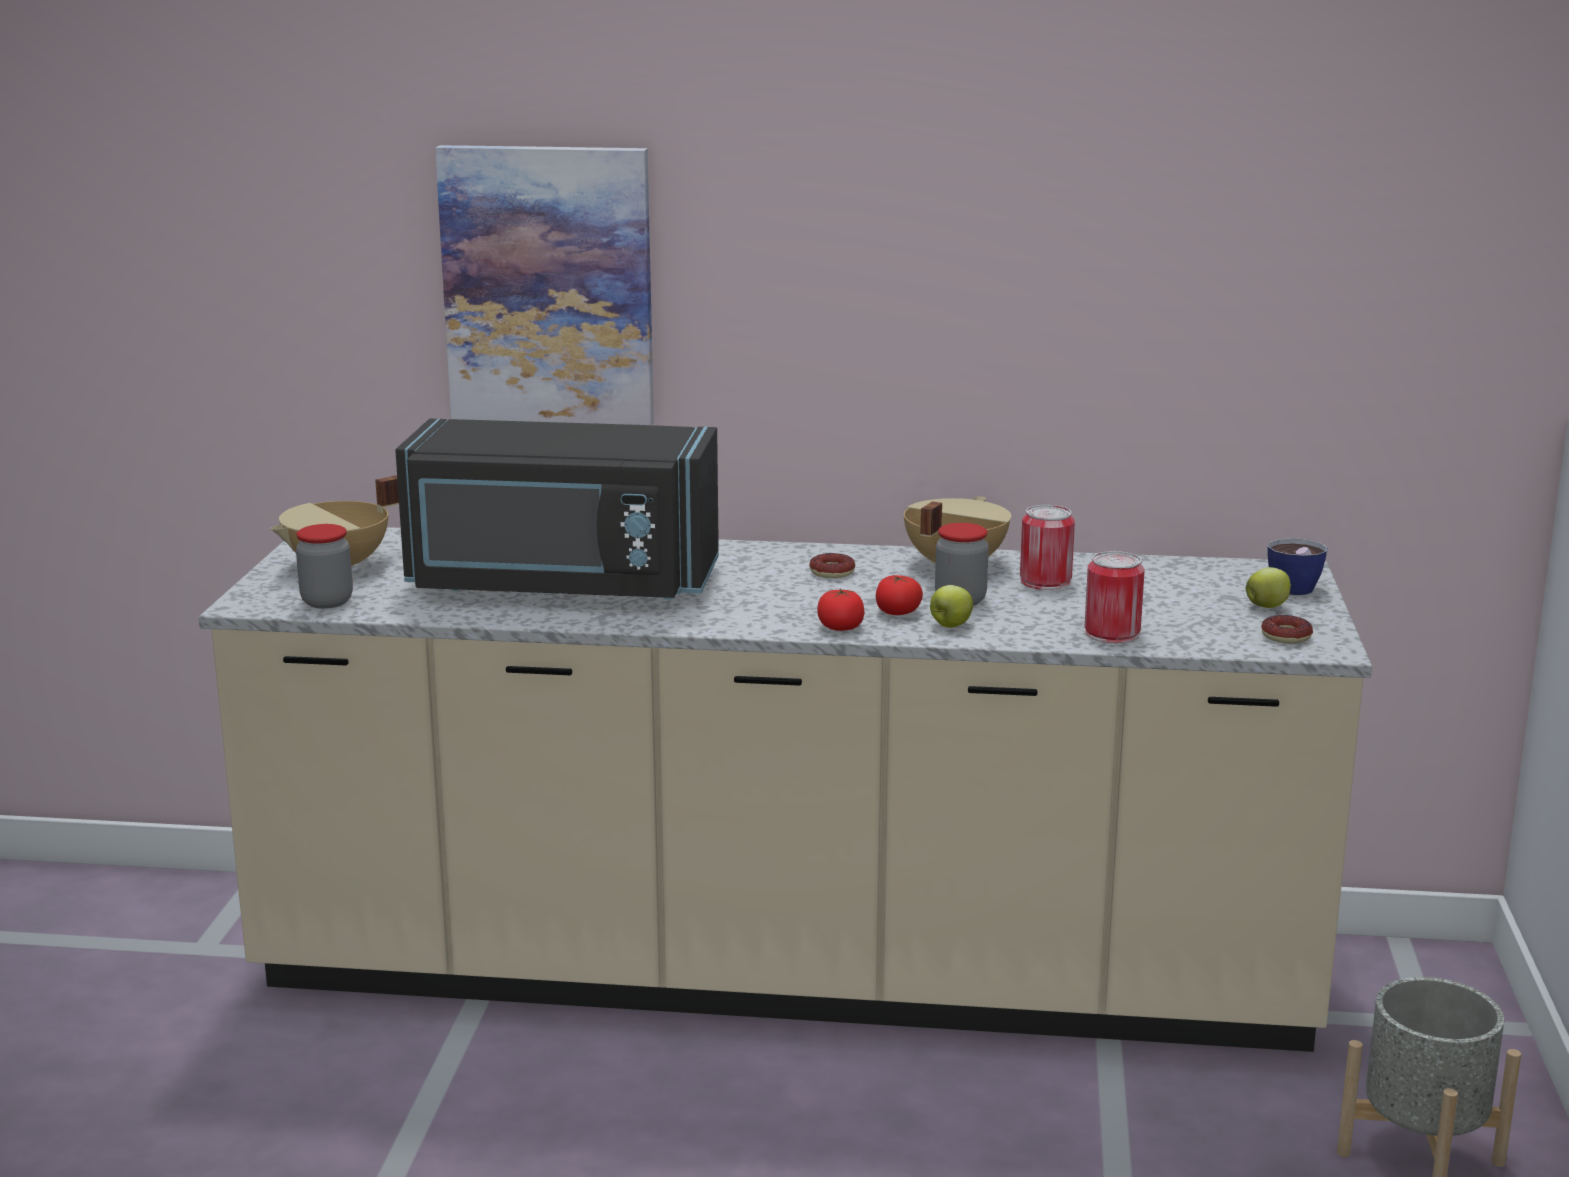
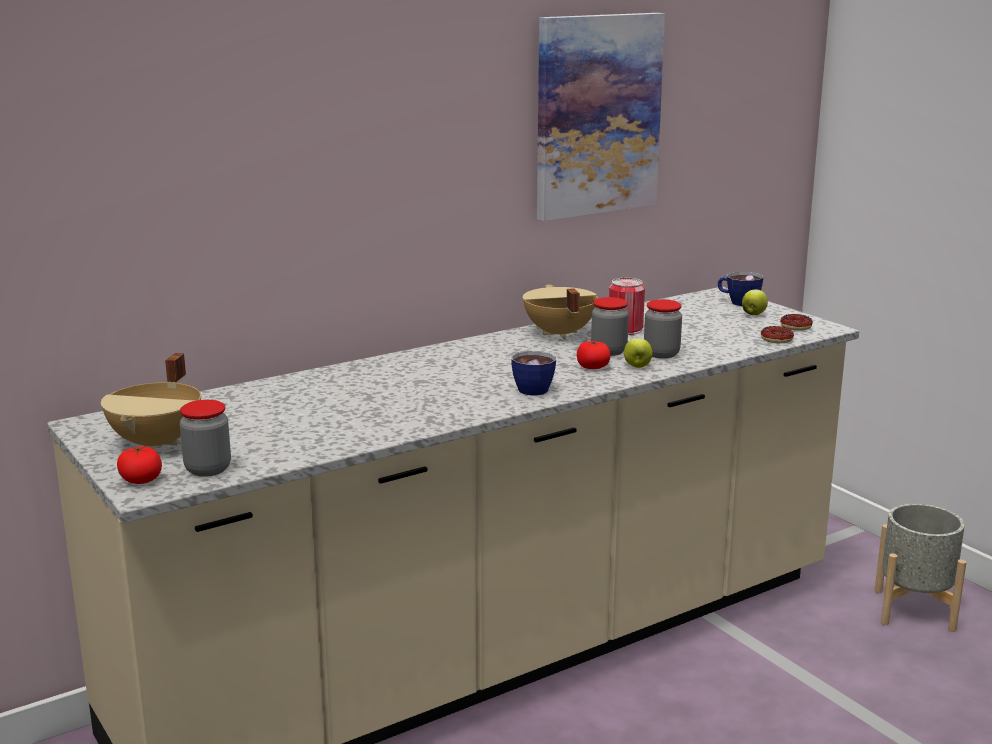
camera: 40 degrees left, 0 degrees up
black microwave [395,419,719,600] -> none
picture [435,145,654,425] -> picture moved to [537,13,665,221]
donut [809,553,855,578] -> donut moved to [761,326,794,343]
tomato [817,589,864,631] -> tomato moved to [117,446,162,484]
can [1085,551,1145,643] -> none
none -> cup [511,351,556,395]
none -> jar [644,299,682,359]

